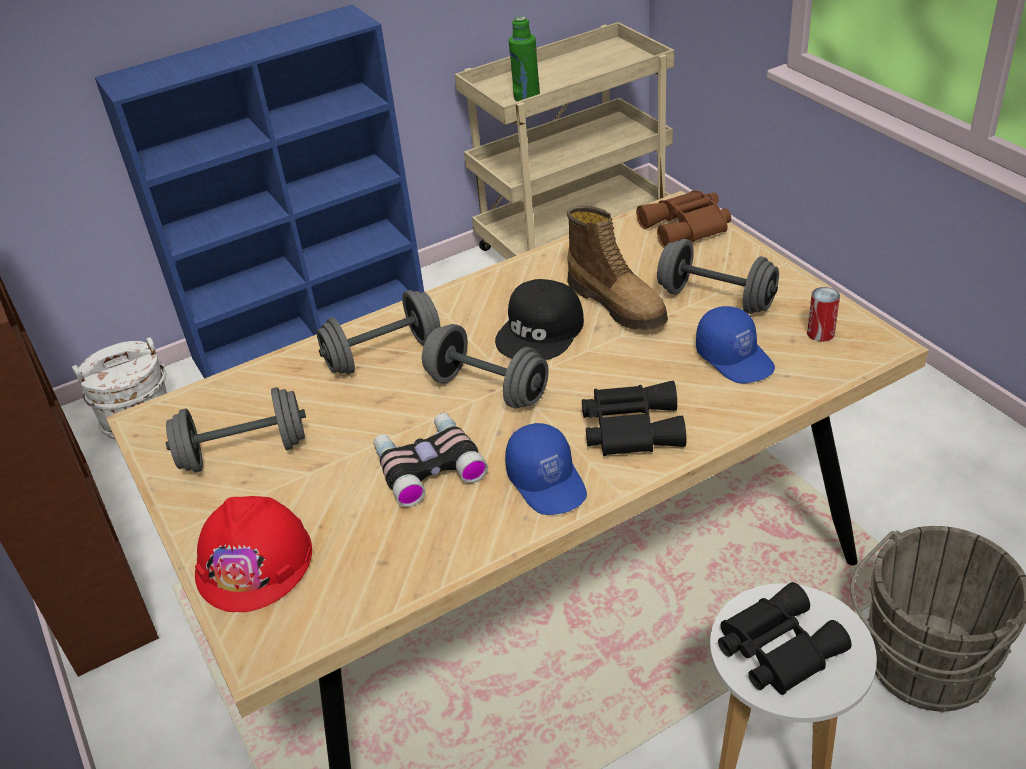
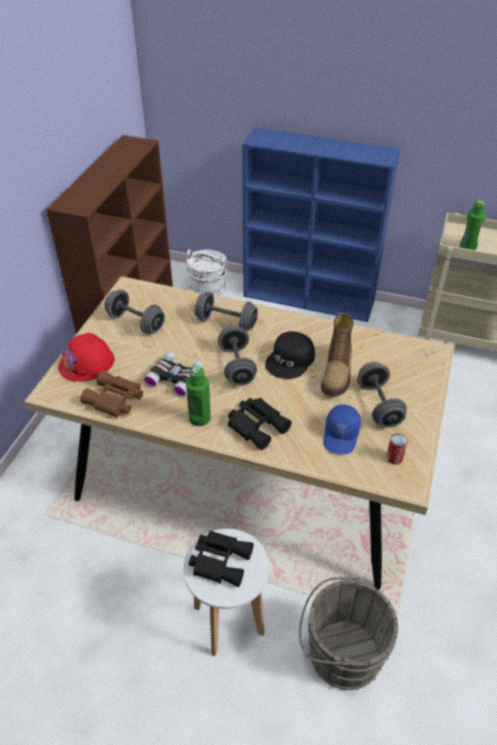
camera: 45 degrees right, 5 degrees up
black cap [495,279,584,360] -> black cap turned 45 degrees counterclockwise [265,331,315,379]
blue cap [505,423,587,515] -> green bottle [186,366,211,426]
brown binoculars [636,191,731,248] -> brown binoculars moved to [80,371,143,418]

